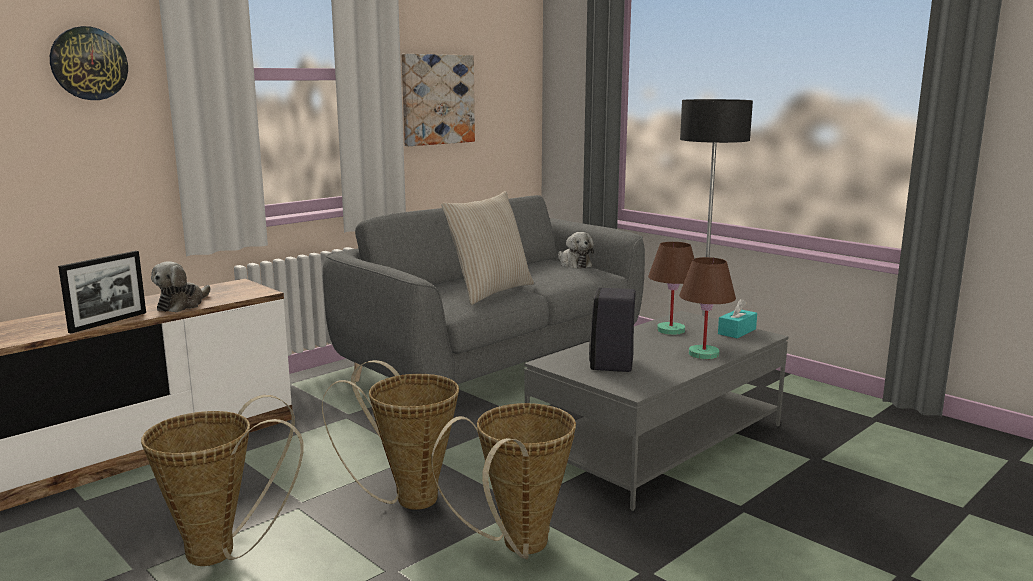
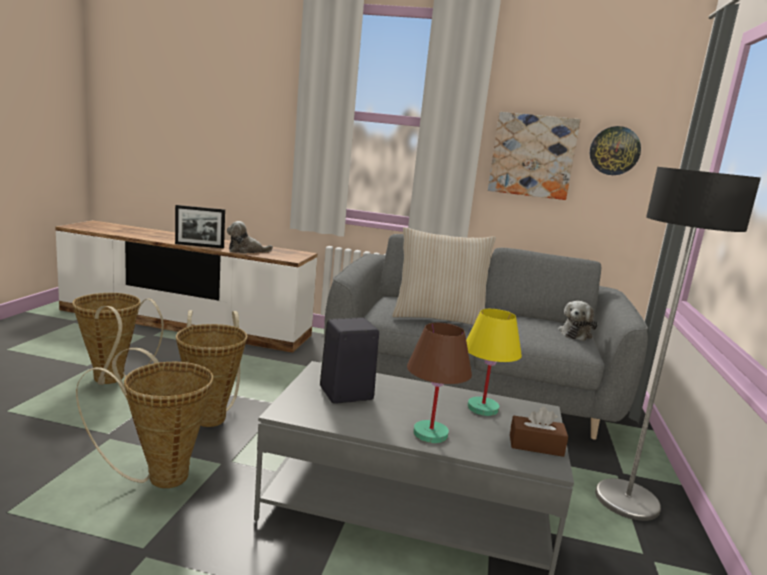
camera: 55 degrees right, 0 degrees up
wall clock [50,26,128,100] -> wall clock moved to [590,126,641,175]
brown table lamp [648,242,694,335] -> yellow table lamp [466,309,522,416]
turquoise tissue box [718,299,757,338] -> brown tissue box [510,407,568,457]

